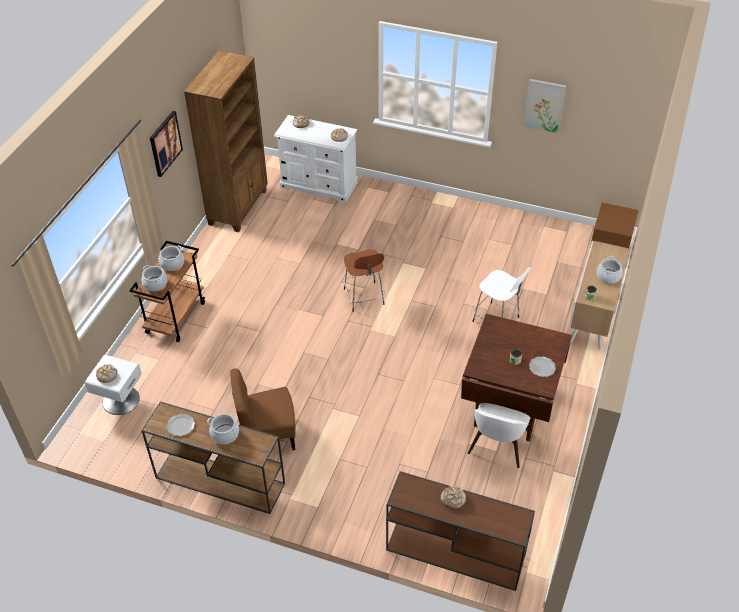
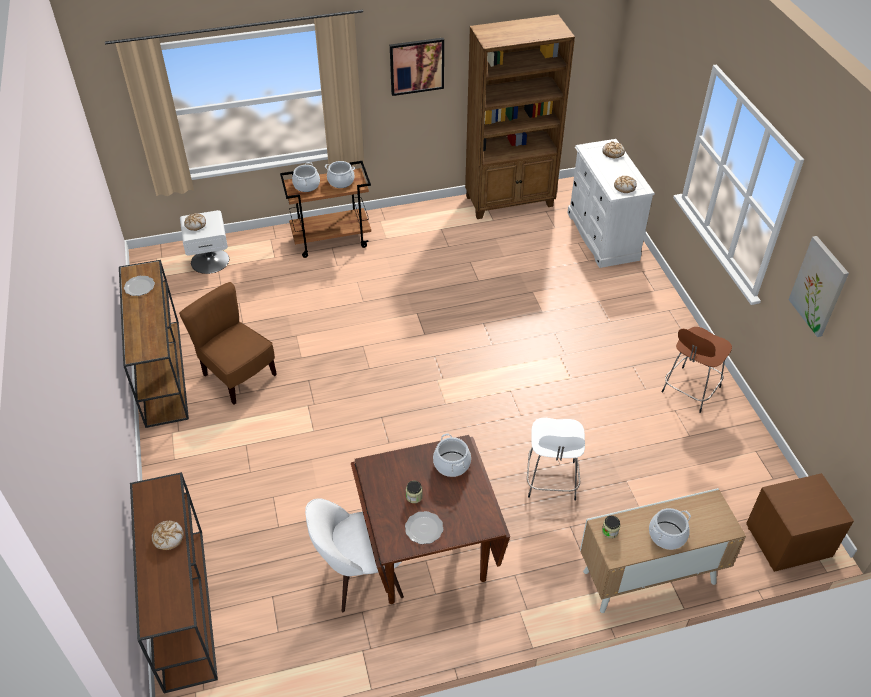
camera: 55 degrees right, 0 degrees up
cooking pot [207,414,239,444] -> cooking pot moved to [433,433,471,477]
brown stool [344,249,385,312] -> brown stool moved to [662,327,732,413]

